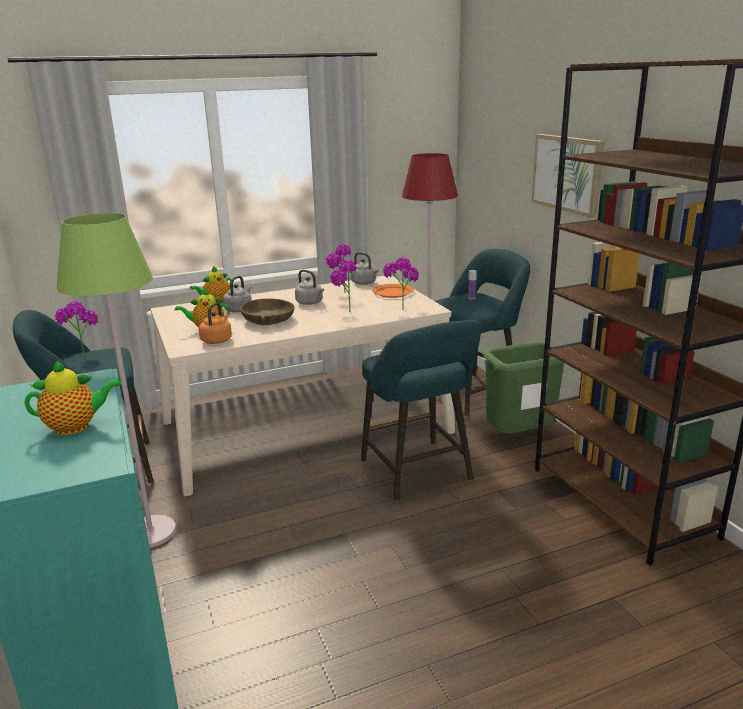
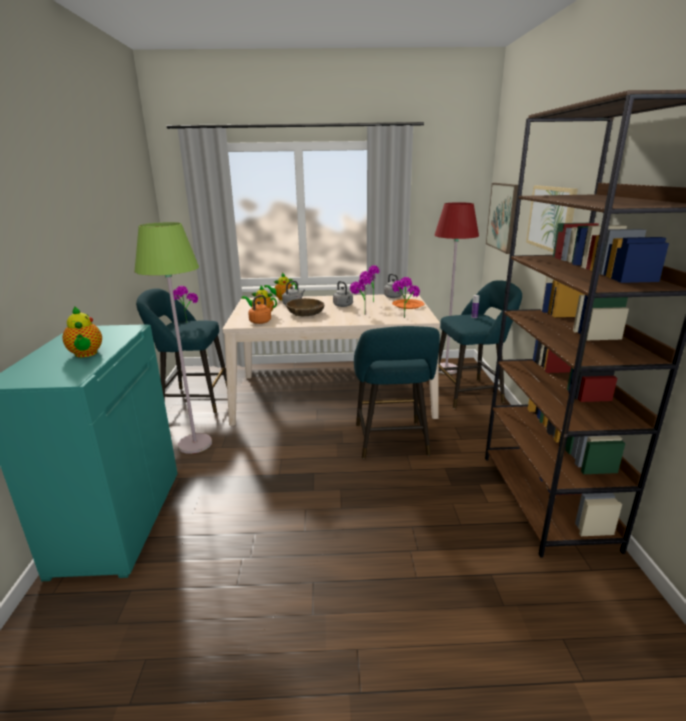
camera: 20 degrees right, 0 degrees up
teapot [25,360,122,435] -> teapot turned 60 degrees clockwise [62,306,102,357]
green trash can [483,341,564,434] -> none
none -> picture [486,183,518,254]

